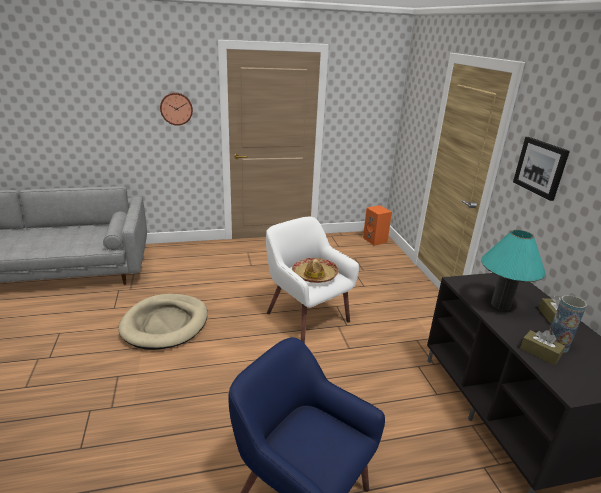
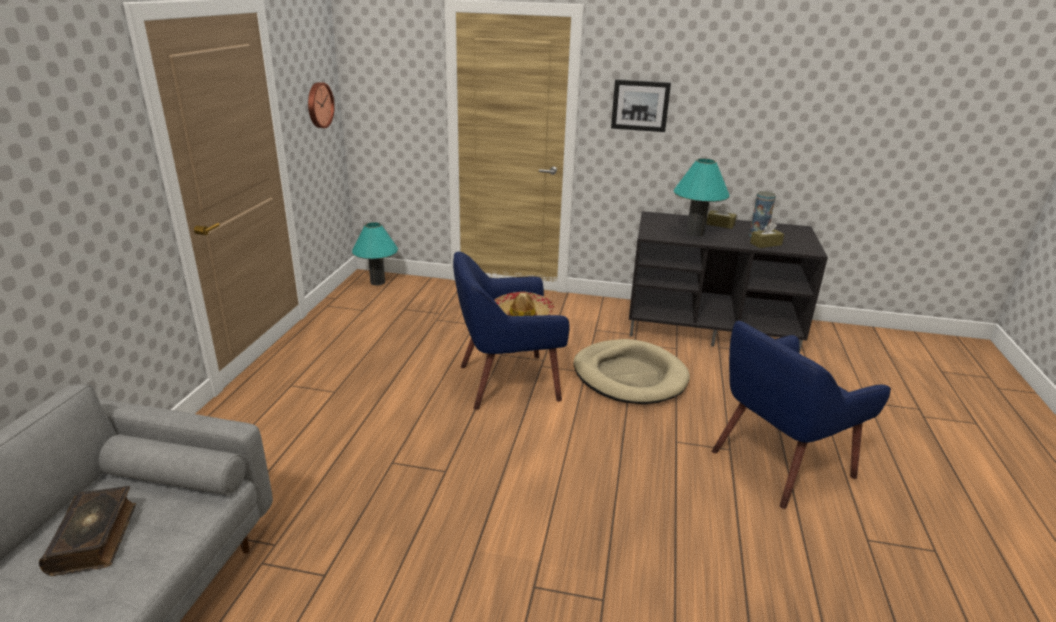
camera: 65 degrees left, 0 degrees up
beige dog bed [118,294,207,350] -> beige dog bed moved to [573,339,690,404]
wall clock [160,92,193,126] -> wall clock moved to [308,82,335,128]
white armchair [266,217,359,344] -> blue armchair [453,252,570,410]
orange speaker [363,205,392,246] -> turquoise table lamp [352,222,398,285]
none -> book [39,486,136,576]

